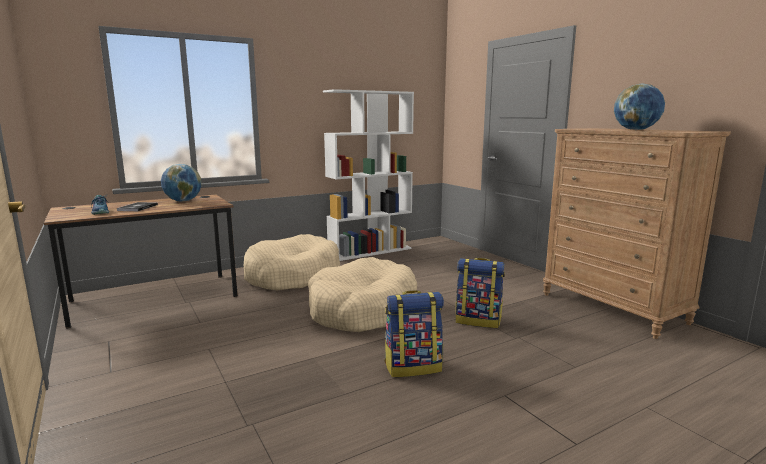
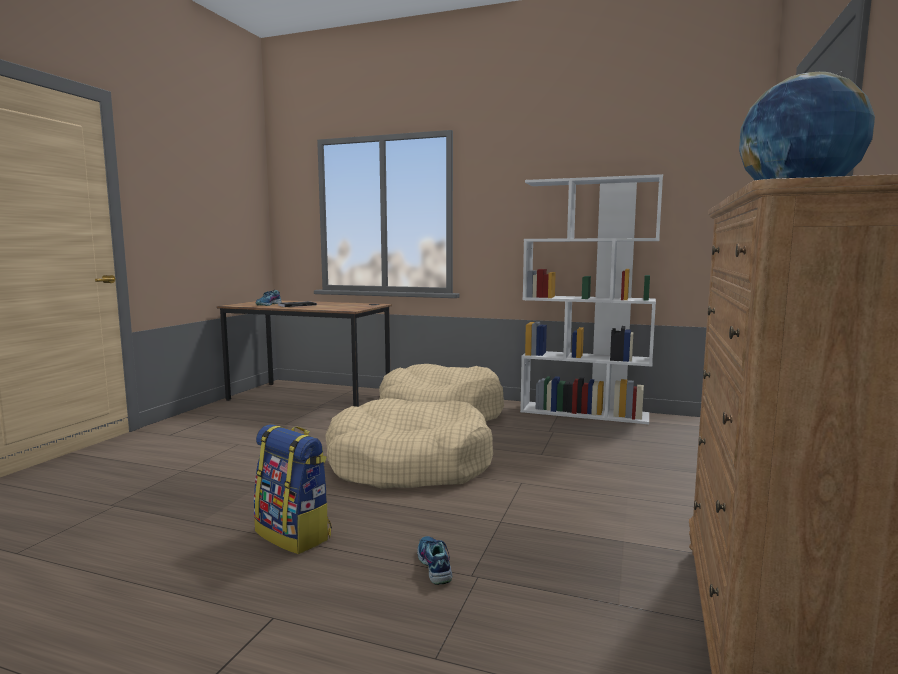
camera: 50 degrees right, 5 degrees down
globe [161,164,202,201] -> none
backpack [456,258,505,328] -> none
none -> shoe [417,536,452,585]

